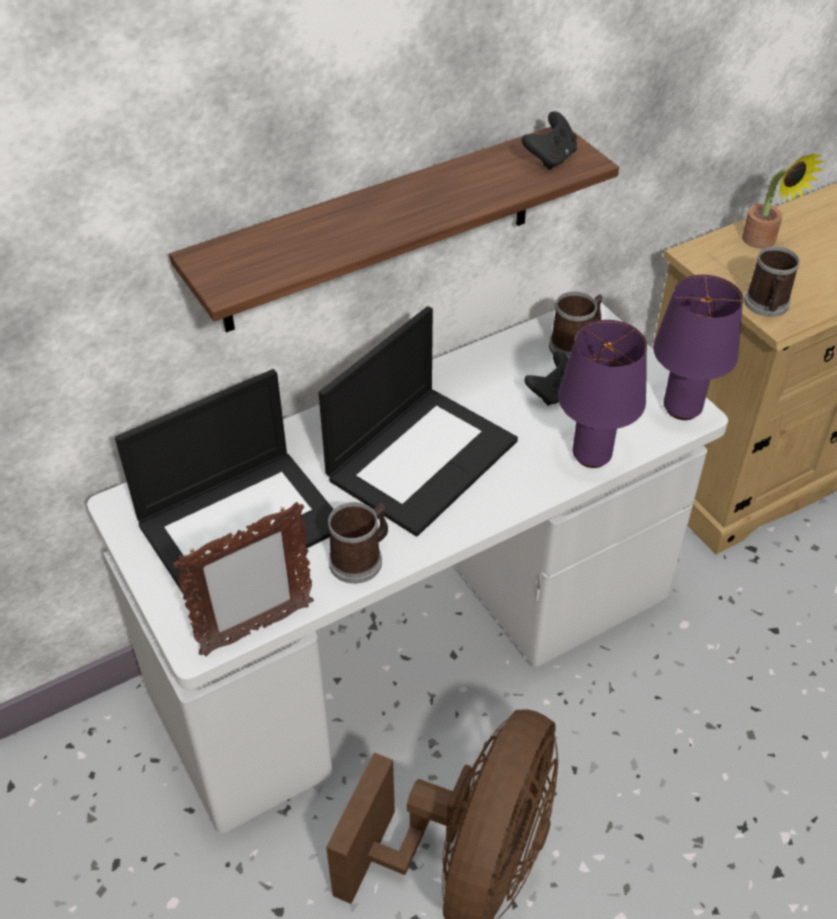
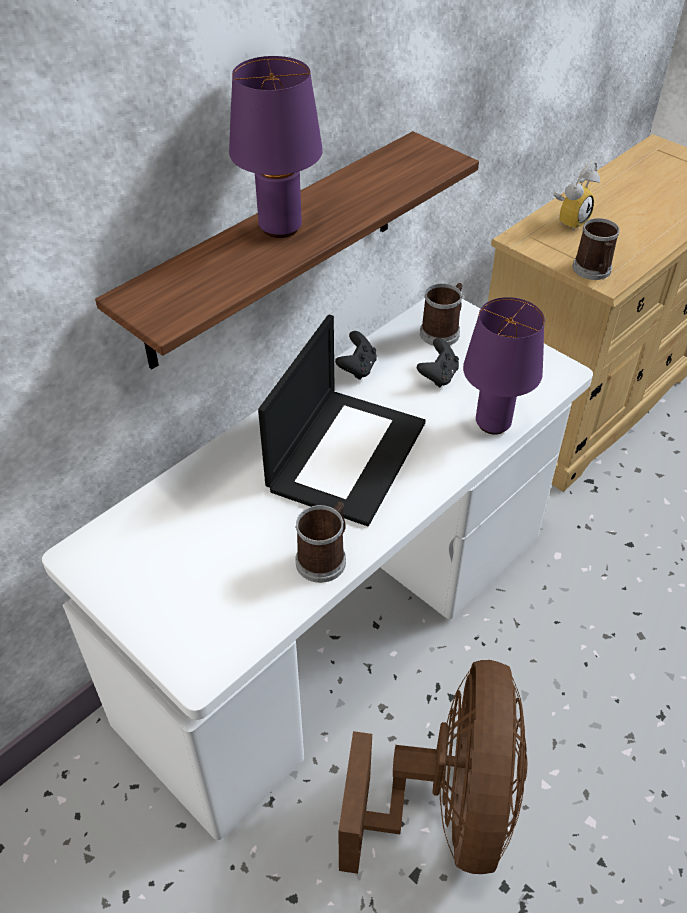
camera: 15 degrees left, 0 degrees up
laptop [115,369,334,605] -> none
picture frame [173,502,314,657] -> none
black game controller [522,111,577,170] -> black game controller moved to [335,331,377,380]
purple table lamp [653,275,743,420] -> purple table lamp moved to [229,56,323,238]
potted plant [742,153,826,249] -> alarm clock [553,161,600,231]

